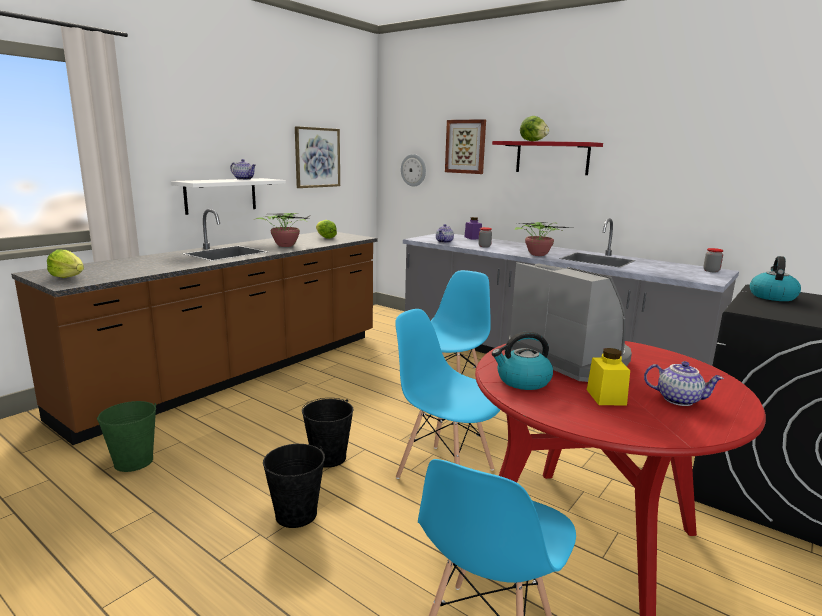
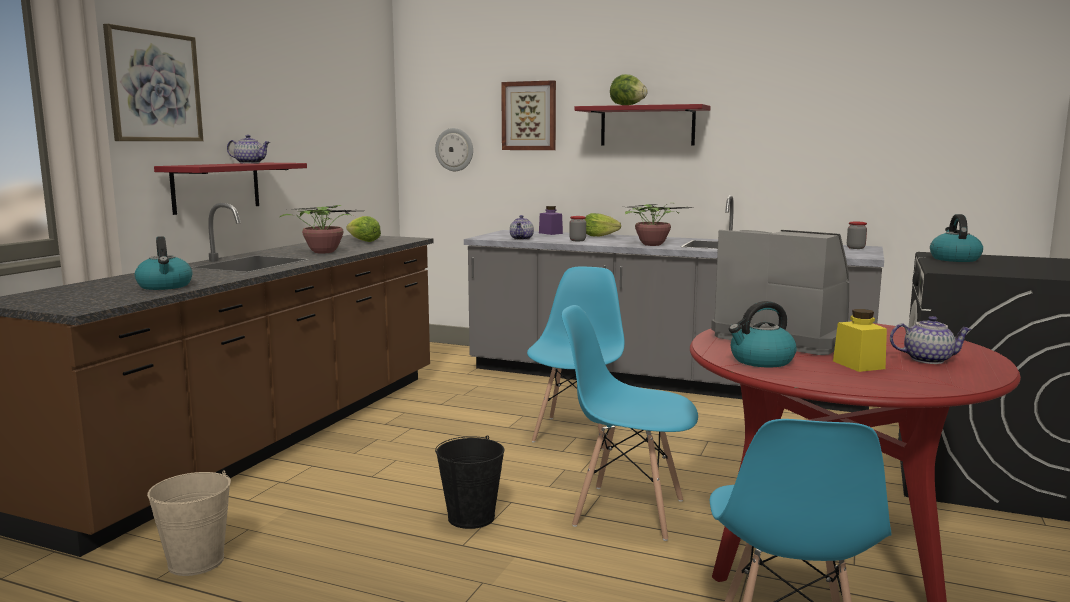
camera: 15 degrees left, 5 degrees down
lettuce [47,249,84,278] -> lettuce moved to [585,213,621,236]
green bucket [97,401,156,472] -> beige bucket [147,471,231,576]
white shelf [171,178,286,215] -> red shelf [154,163,307,215]
black bucket [263,444,325,528] -> none
picture [295,126,340,188] -> picture moved to [103,24,203,141]
none -> kettle [135,236,192,290]

